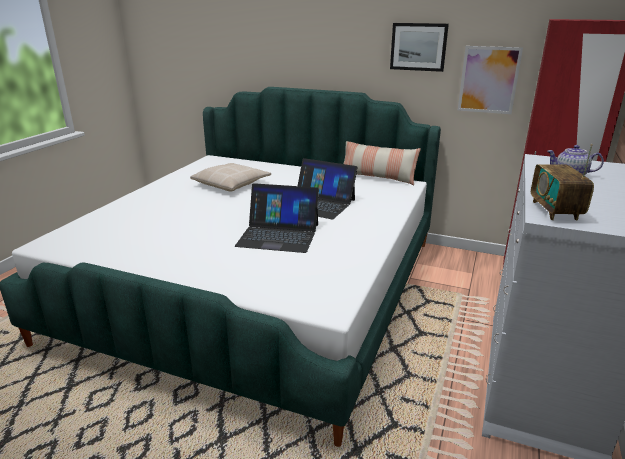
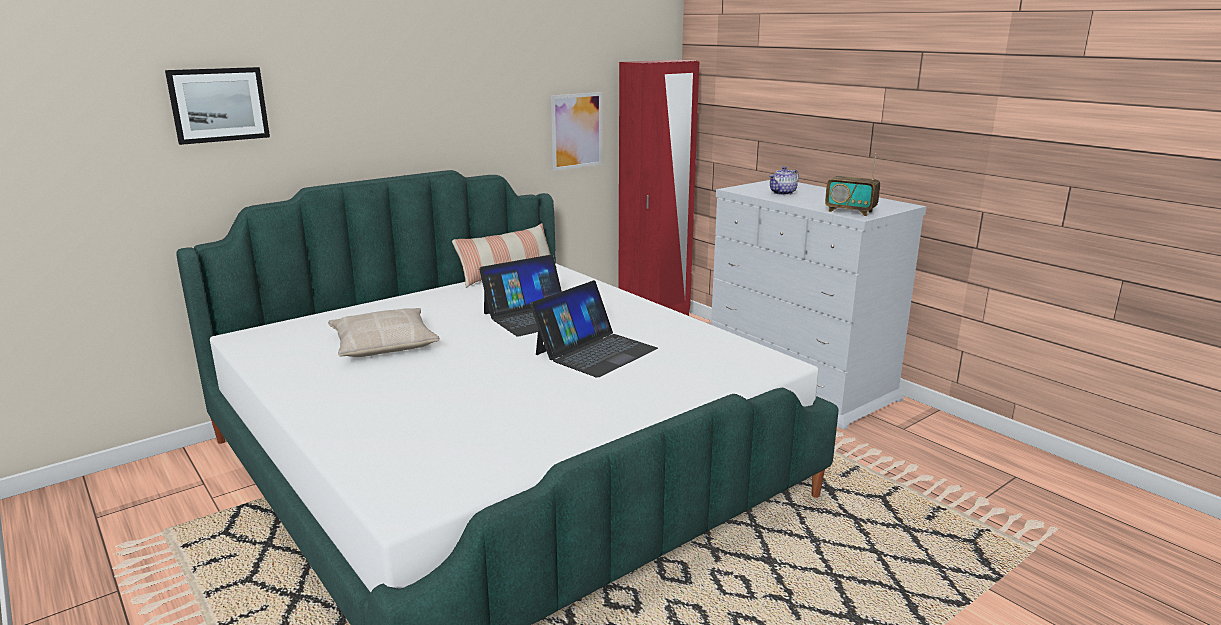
camera: 60 degrees left, 5 degrees down
picture [390,23,449,72] -> picture moved to [165,67,270,145]

